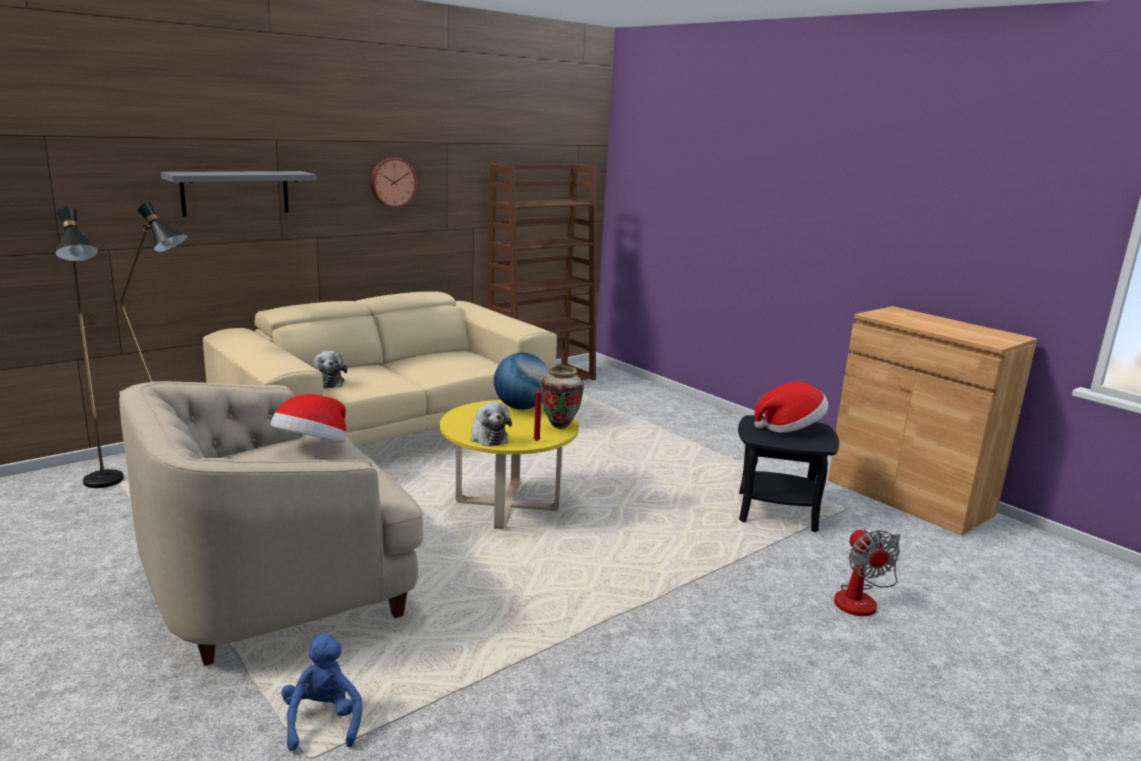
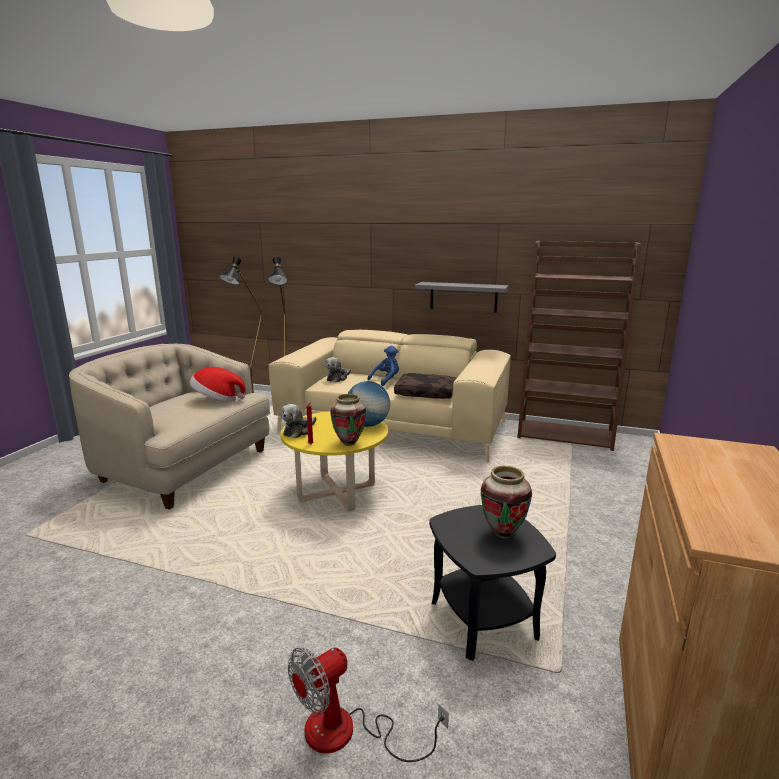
camera: 60 degrees right, 0 degrees up
grey shelf [161,171,316,217] -> grey shelf moved to [415,282,509,313]
blue plush toy [281,634,362,751] -> blue plush toy moved to [367,346,399,386]
wall clock [370,157,417,208] -> none
hat [754,382,828,433] -> vase [481,466,532,538]
none -> brown pillow [394,373,456,399]

